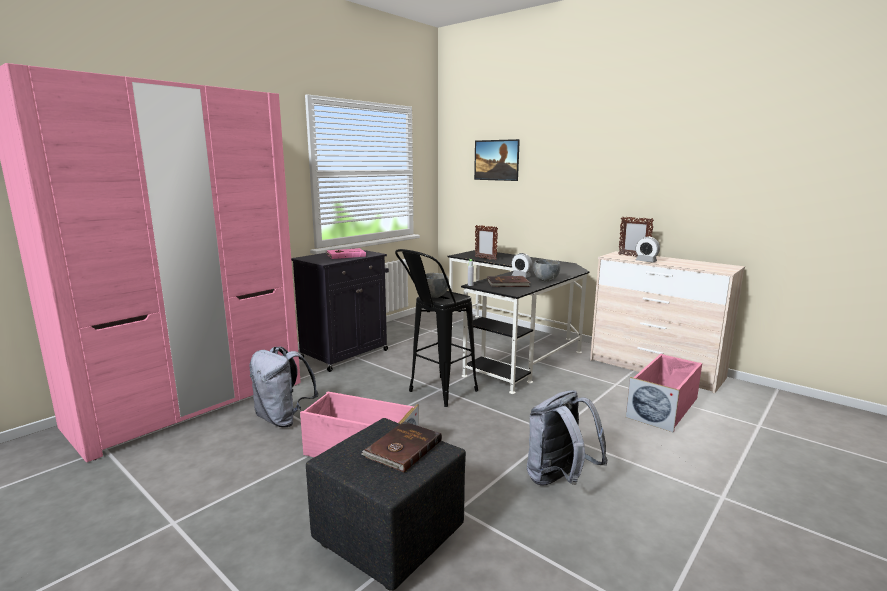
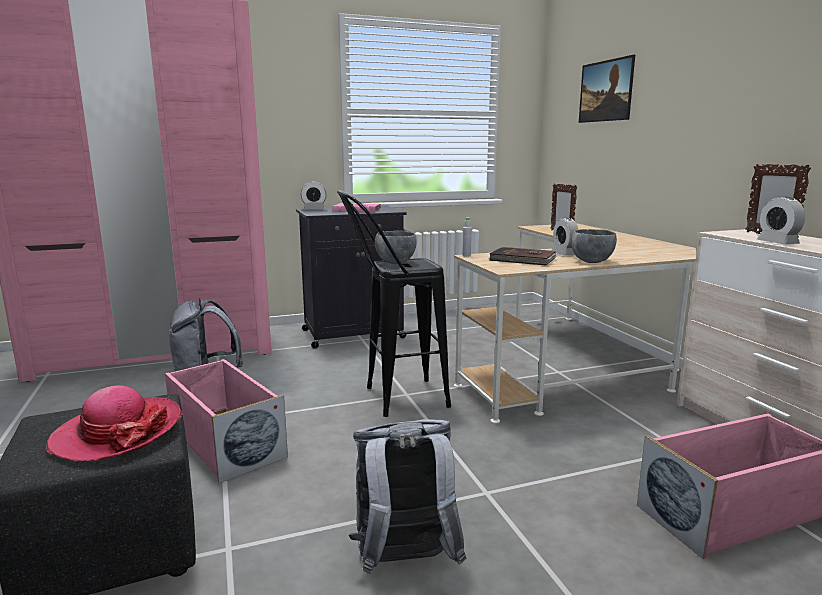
camera: 30 degrees right, 0 degrees up
brown book [361,421,442,472] -> hat [46,385,183,462]
black desk [448,250,589,394] -> beige desk [454,223,696,424]
none -> alarm clock [300,181,327,209]

